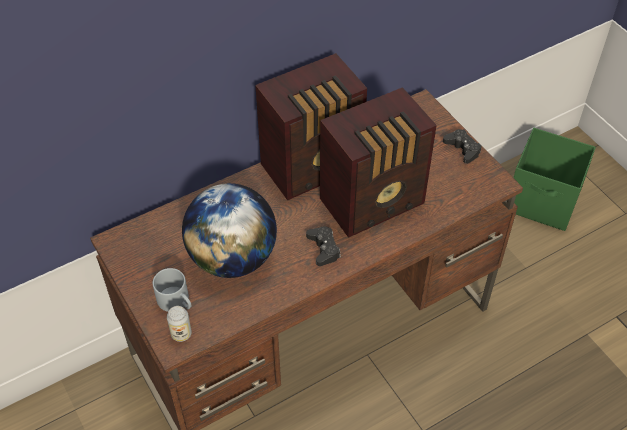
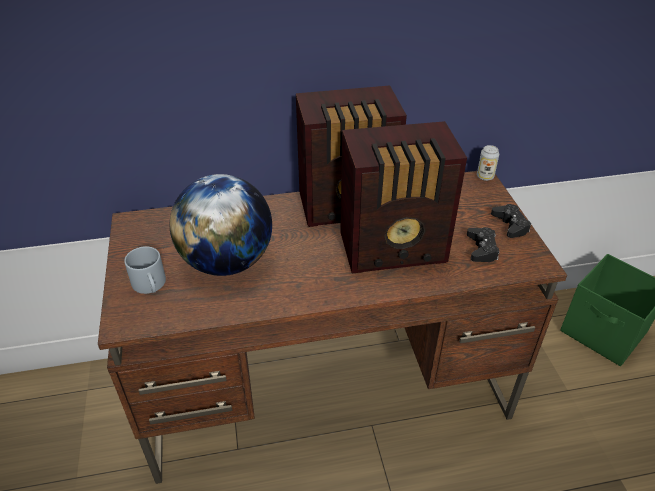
camera: 20 degrees right, 10 degrees down
can [167,306,192,342] -> can moved to [477,145,499,181]
black game controller [306,226,341,266] -> black game controller moved to [467,227,499,262]

